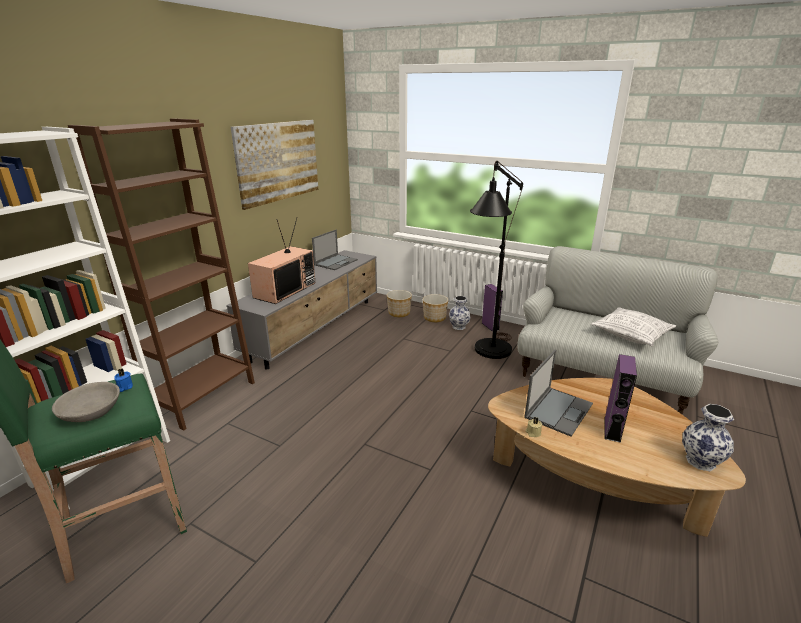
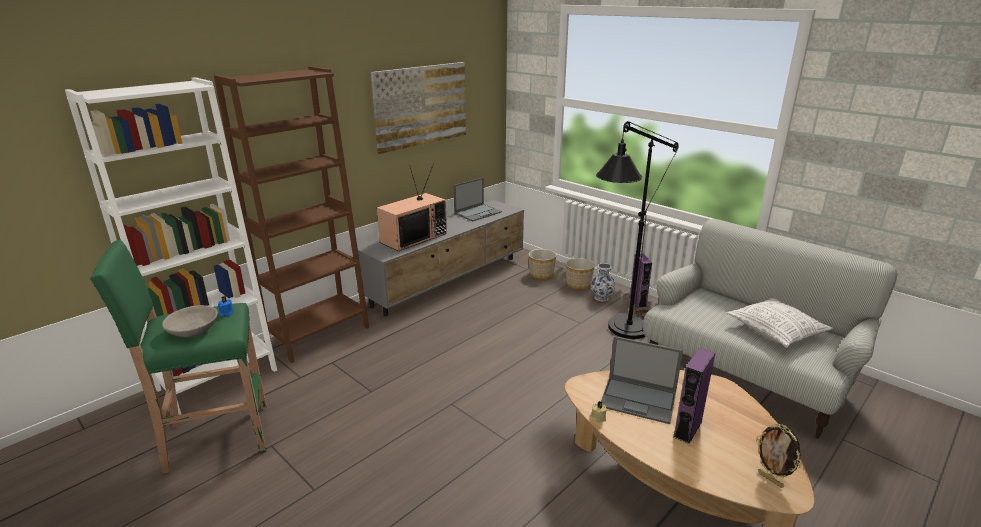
camera: 15 degrees right, 0 degrees up
laptop [524,350,593,437] -> laptop turned 60 degrees clockwise [601,336,683,424]
vase [682,404,734,471] -> picture frame [756,424,802,488]

